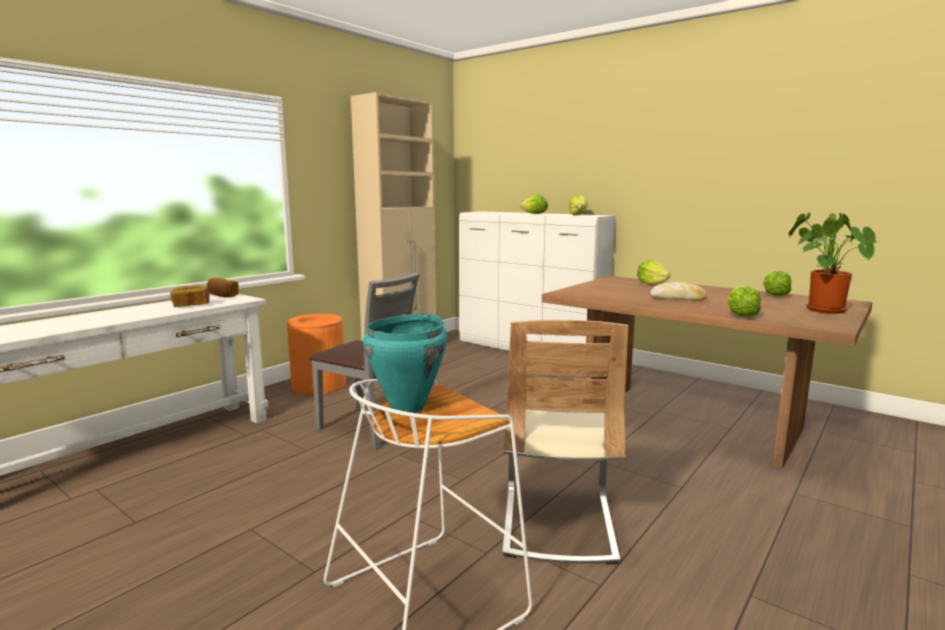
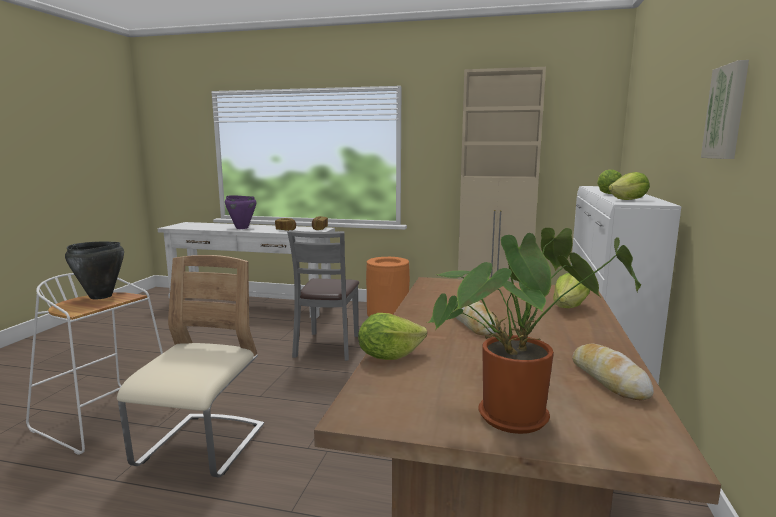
camera: 65 degrees right, 0 degrees up
turquoise cooking pot [363,314,448,413] -> black cooking pot [65,242,124,299]
beige chair [502,320,629,565] -> beige chair turned 120 degrees clockwise [117,255,264,477]
lettuce [763,270,791,296] -> bread [572,344,654,401]
none -> purple cooking pot [225,195,256,229]
none -> picture [701,60,749,159]

